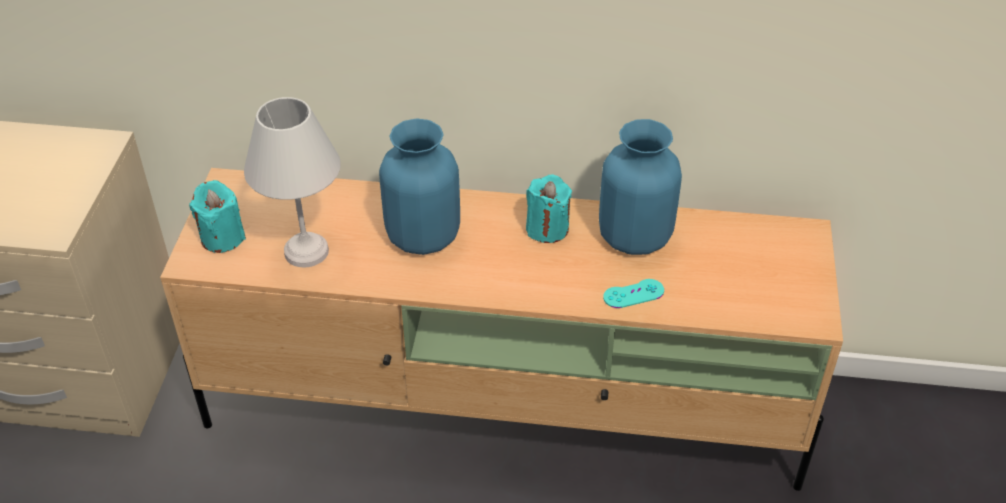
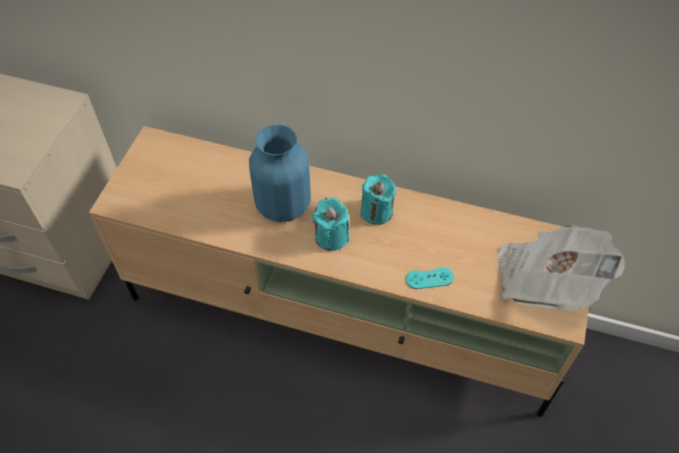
camera: 10 degrees right, 10 degrees up
turquoise candle [189,180,246,253] -> turquoise candle moved to [312,197,349,251]
white table lamp [244,97,341,267] -> none
blue vase [599,119,682,255] -> none
none -> newspaper [497,225,625,312]

